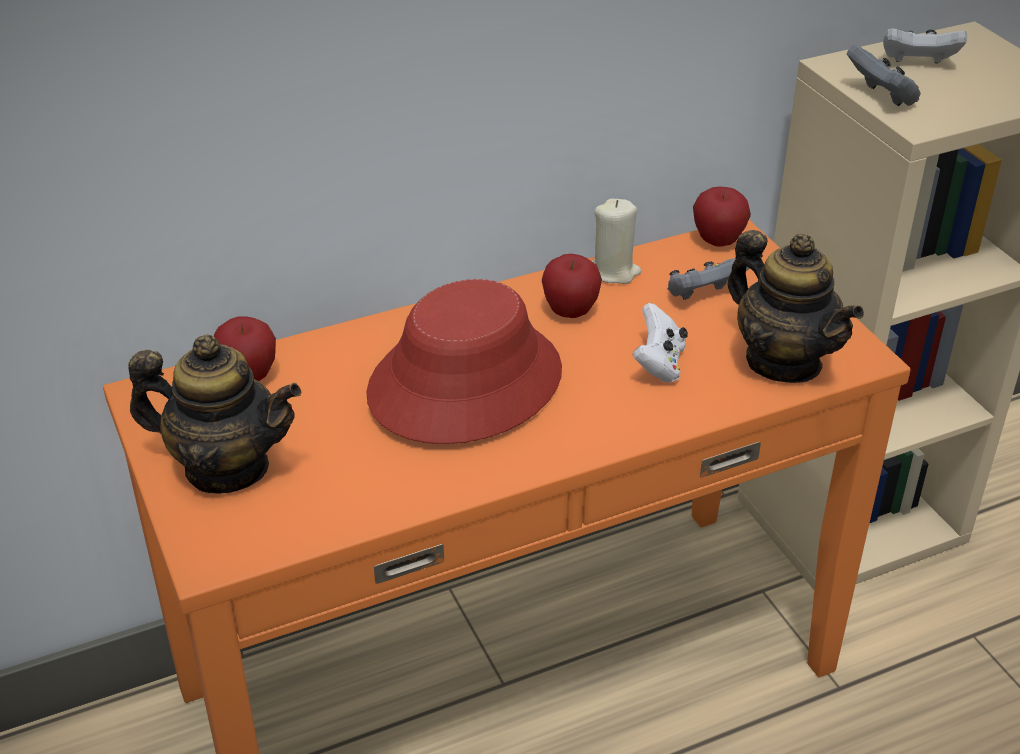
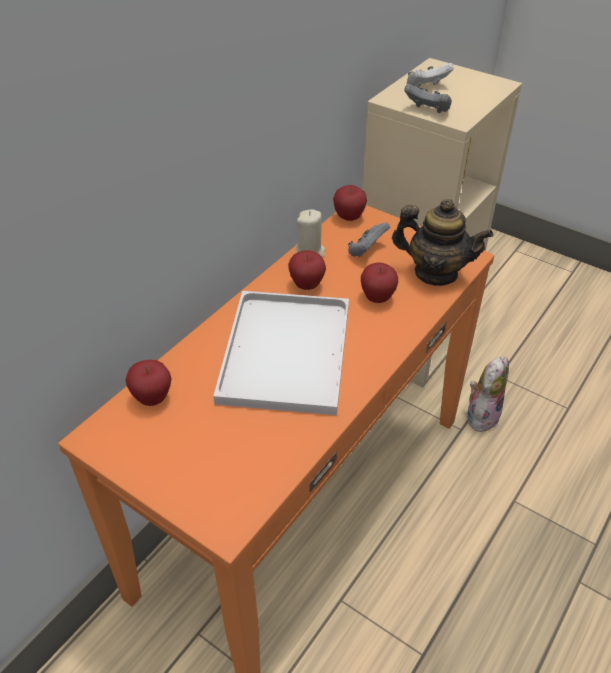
camera: 30 degrees left, 5 degrees up
teapot [128,334,302,494] -> none
red hat [366,279,562,444] -> white tray [213,291,349,415]
white game controller [632,303,688,383] -> apple [361,262,398,303]
none -> plush toy [467,356,509,432]

